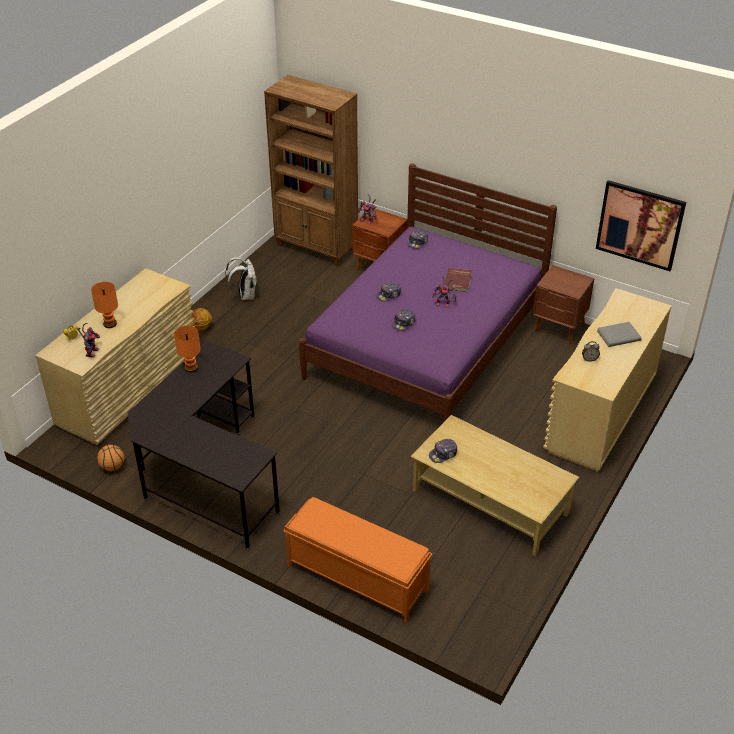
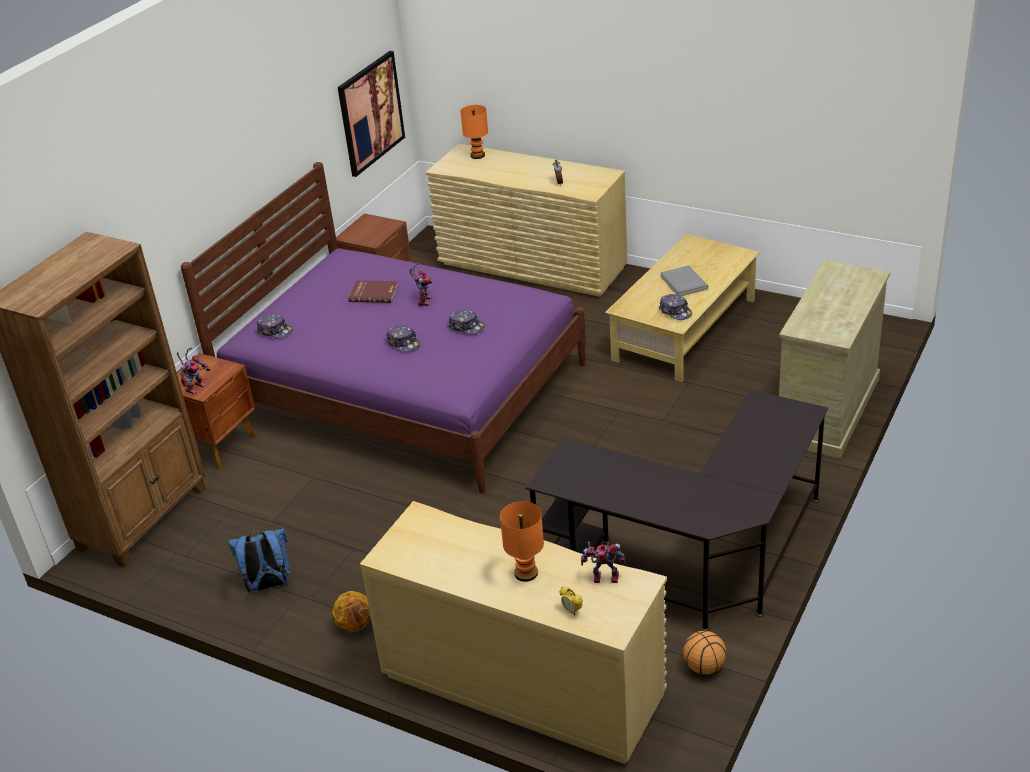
camera: 90 degrees left, 5 degrees down
orange table lamp [174,325,201,372] -> orange table lamp moved to [460,105,488,159]
white backpack [225,257,257,301] -> blue backpack [228,528,290,592]
orange bench [283,497,433,623] -> beige dresser [779,260,890,459]
grey book [597,322,642,347] -> grey book moved to [661,265,708,296]

